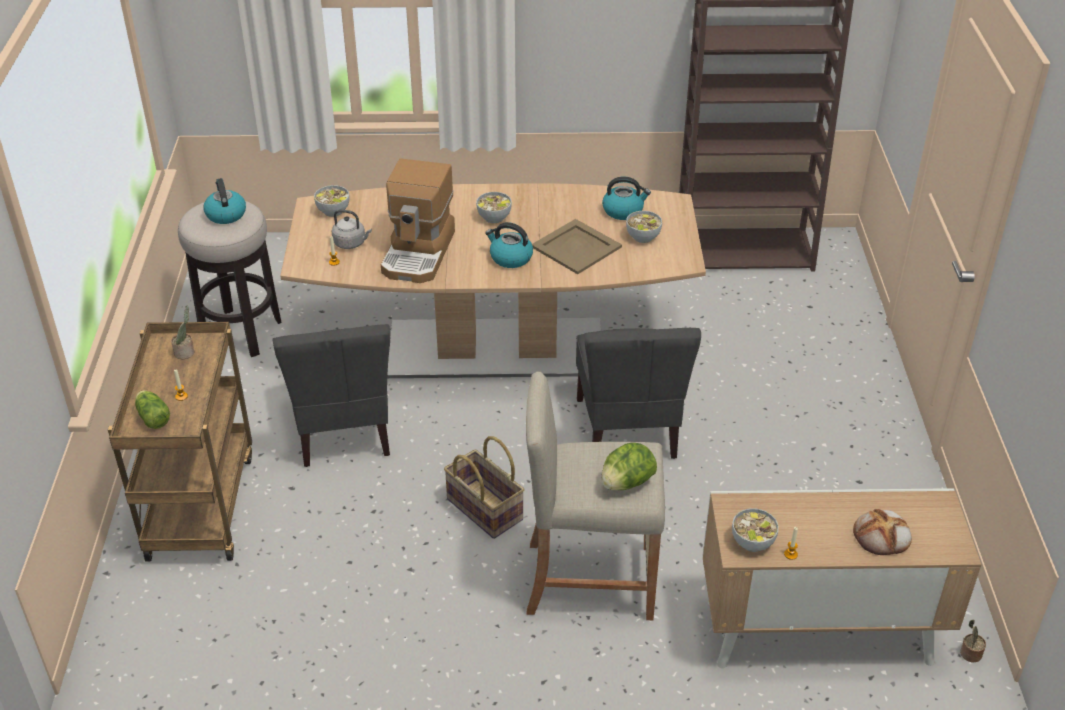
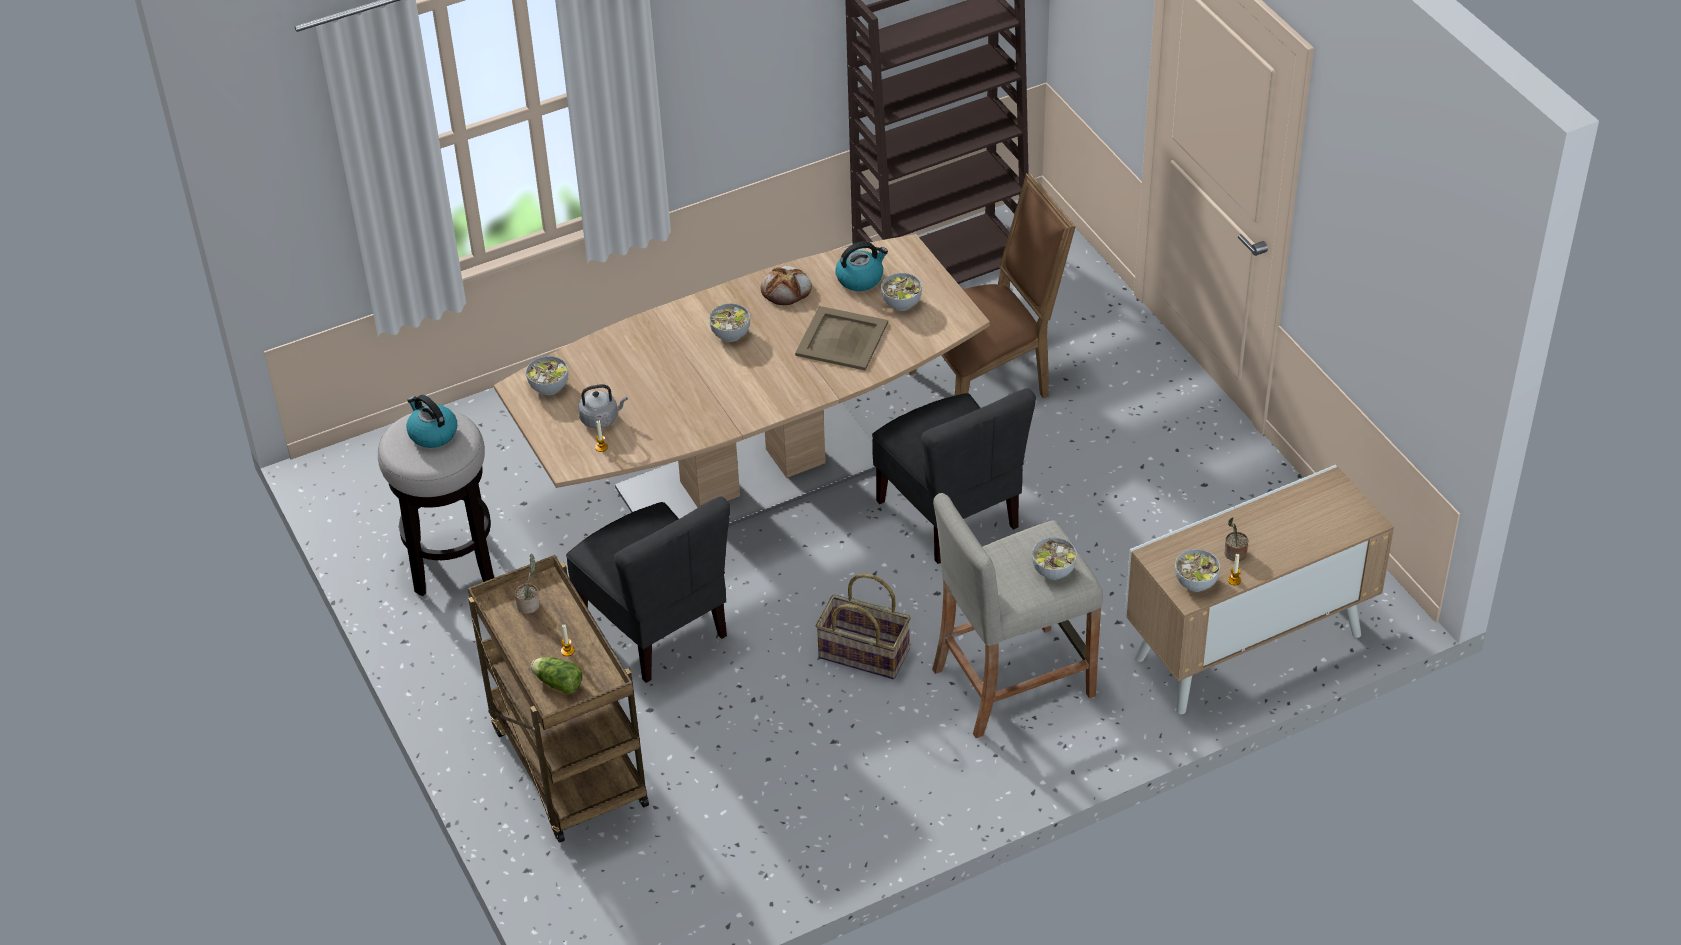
camera: 25 degrees left, 5 degrees up
coffee machine [381,159,455,283] -> none
kettle [485,222,533,268] -> none
lettuce [601,443,657,490] -> bowl [1032,537,1077,580]
bread [853,509,912,555] -> bread moved to [760,266,812,305]
potted plant [960,620,986,663] -> potted plant moved to [1224,517,1248,561]
none -> brown chair [909,173,1076,398]

